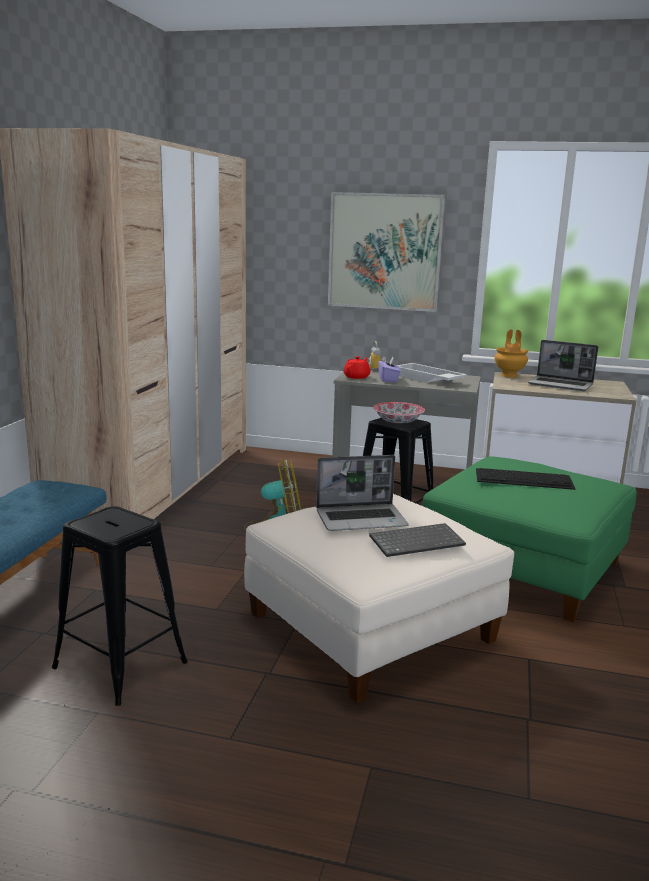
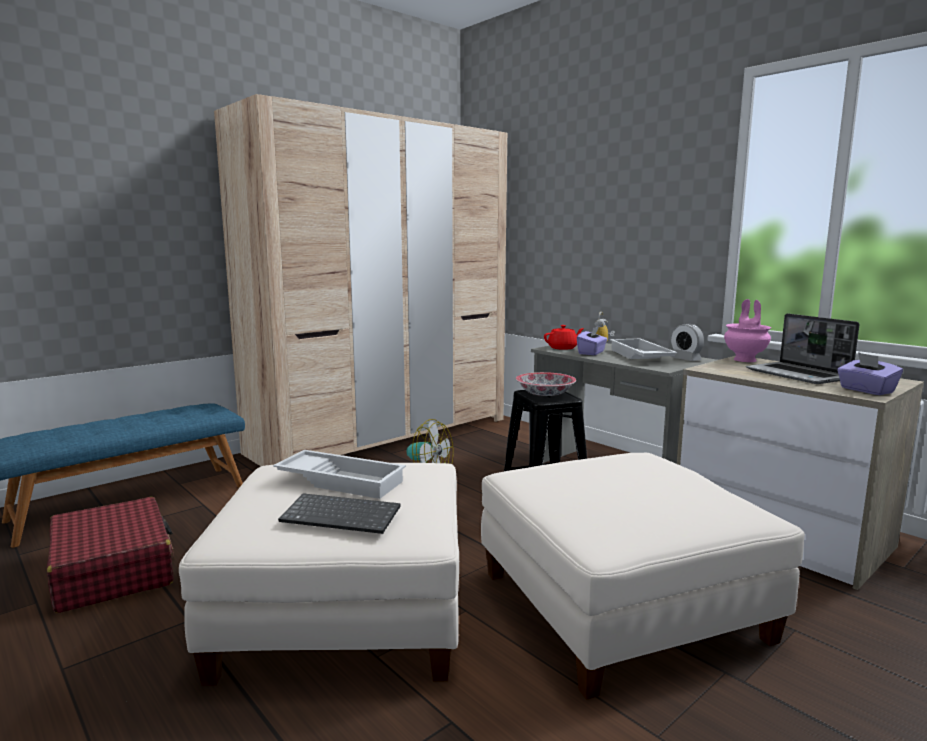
camera: 35 degrees right, 5 degrees down
black stool [52,506,188,706] -> red suitcase [47,497,174,613]
laptop [316,455,409,531] -> white tray [273,450,406,499]
picture [328,192,445,312] -> none
green ottoman [423,457,637,622] -> white ottoman [481,453,805,700]
keyboard [476,468,575,490] -> none
brown vase [495,329,529,378] -> pink vase [724,299,771,362]
none -> alarm clock [671,323,704,361]
none -> purple tissue box [837,352,903,395]

